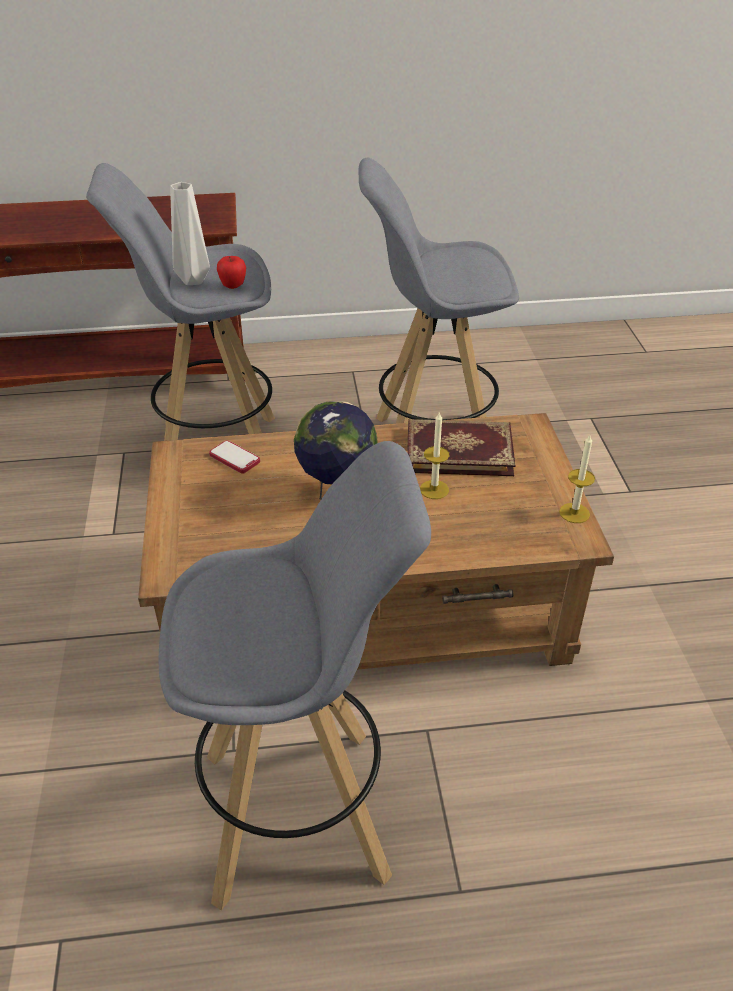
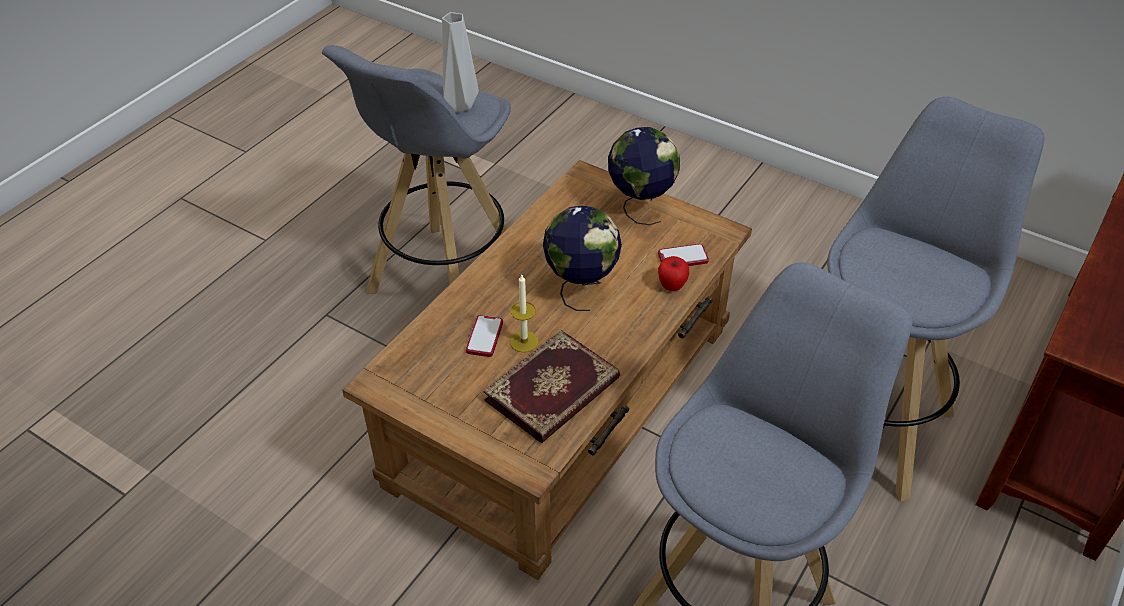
camera: 130 degrees right, 5 degrees up
grey vase [170,182,210,285] -> grey vase moved to [442,12,479,112]
apple [217,256,246,289] -> apple moved to [658,256,689,291]
candle [559,435,595,523] -> none
none -> phone [466,315,503,357]
none -> globe [608,127,680,225]

